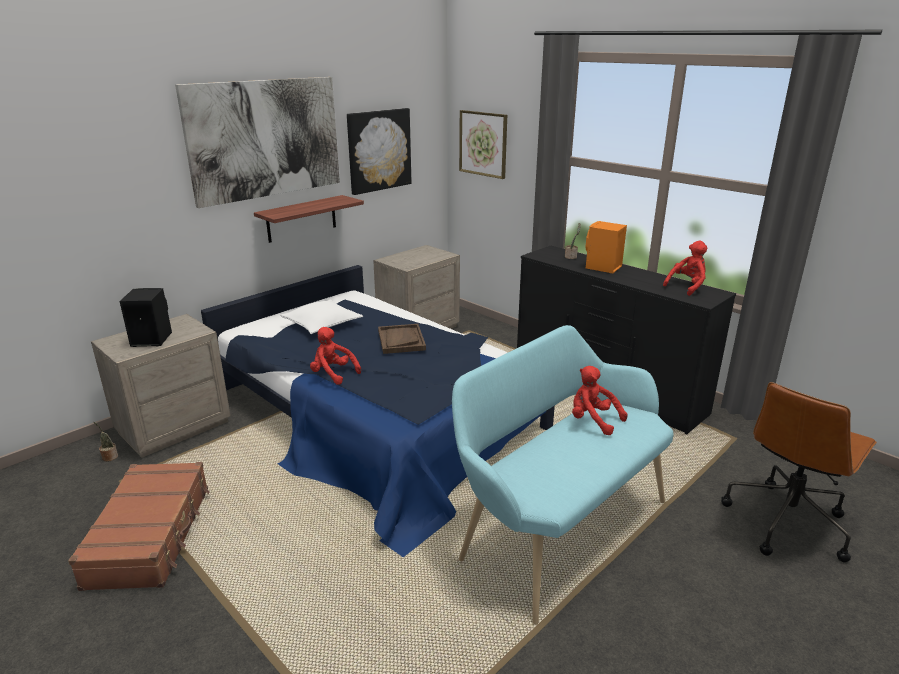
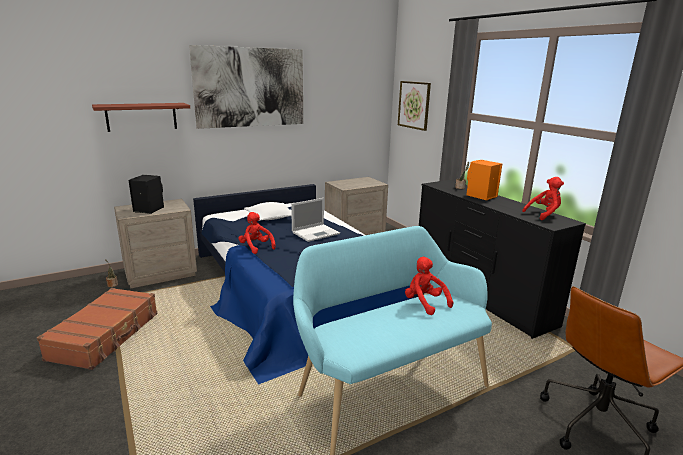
camera: 15 degrees right, 5 degrees down
shelf [254,195,364,243] -> shelf moved to [92,103,190,132]
picture [347,108,412,195] -> none
brown tray [378,324,426,354] -> laptop [291,198,340,242]

